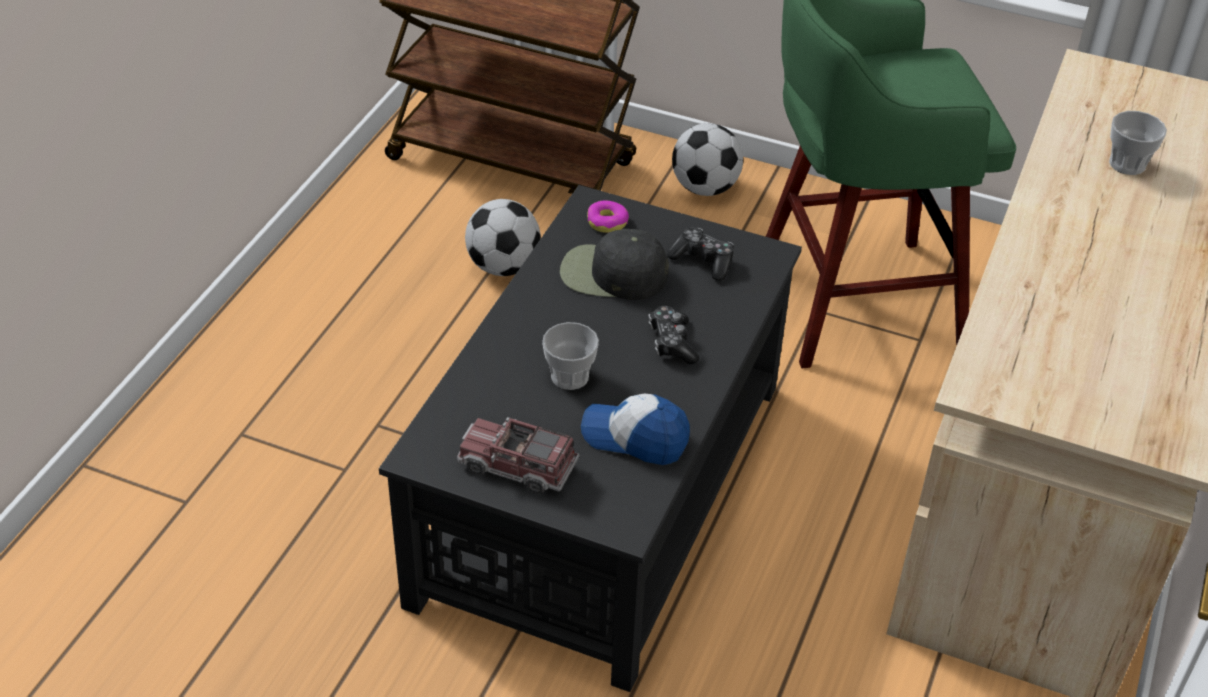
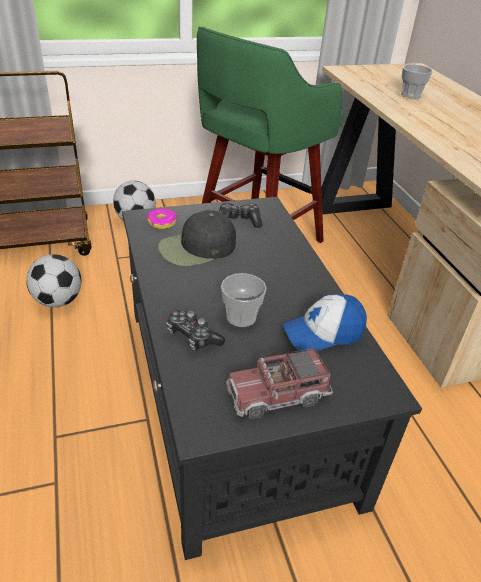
camera: 40 degrees left, 5 degrees down
game controller [648,306,699,364] -> game controller moved to [166,310,225,351]

